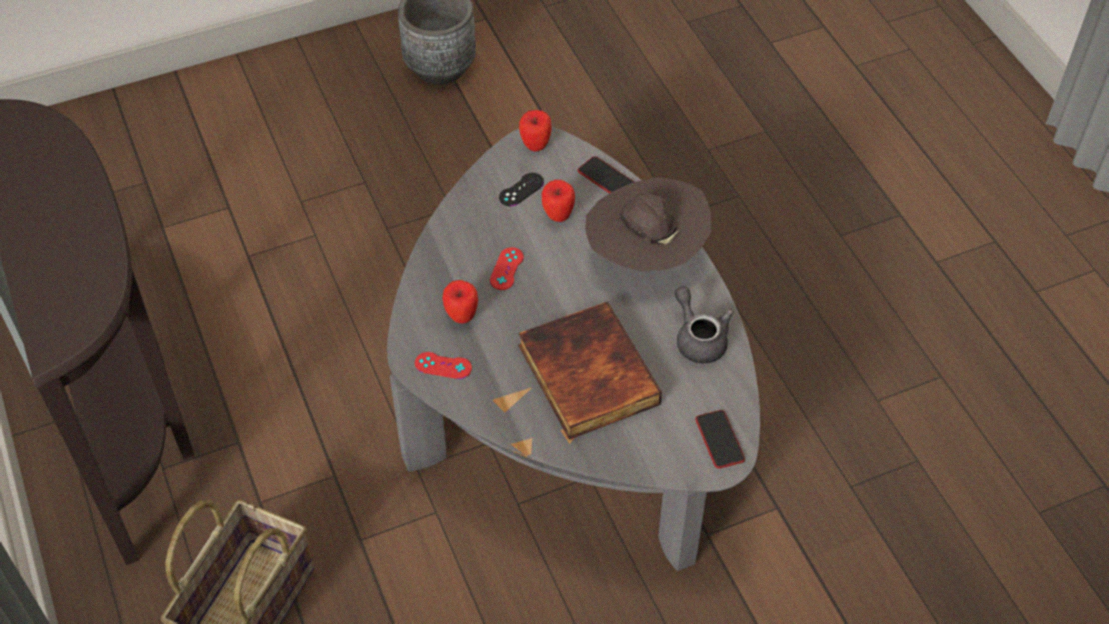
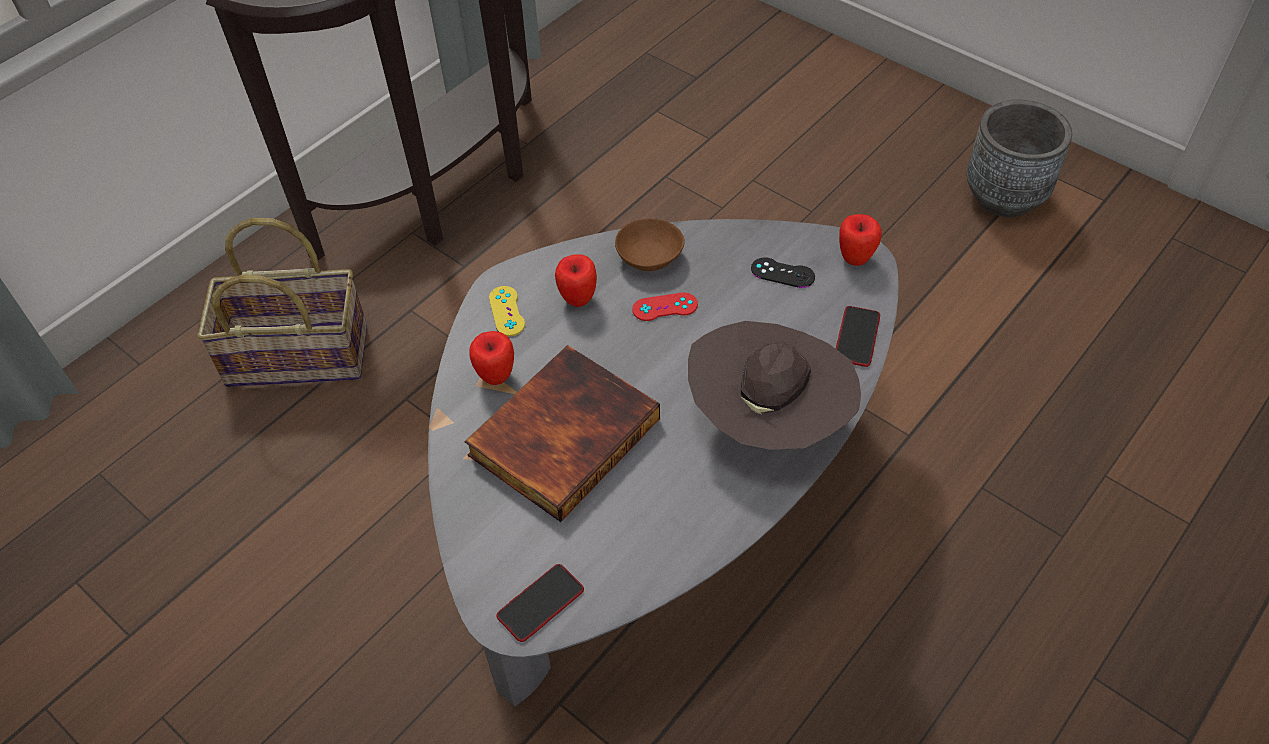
camera: 65 degrees right, 0 degrees up
red game controller [415,352,472,379] -> yellow game controller [489,286,525,336]
apple [542,180,575,222] -> apple moved to [469,331,514,385]
grey teapot [675,286,733,364] -> none
none -> brown bowl [615,218,685,271]

